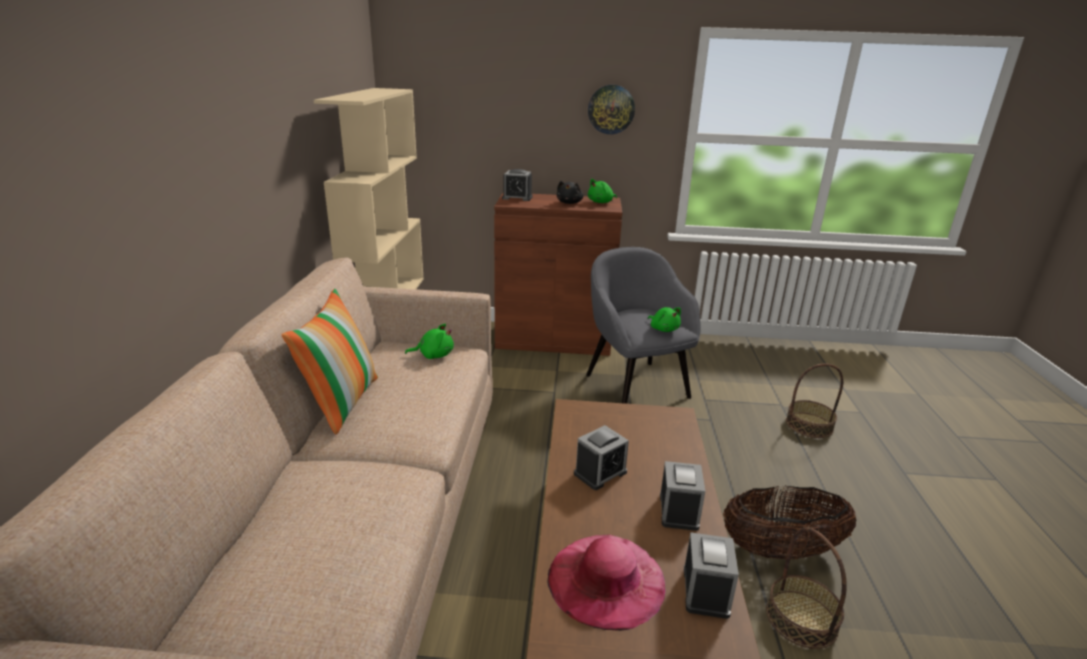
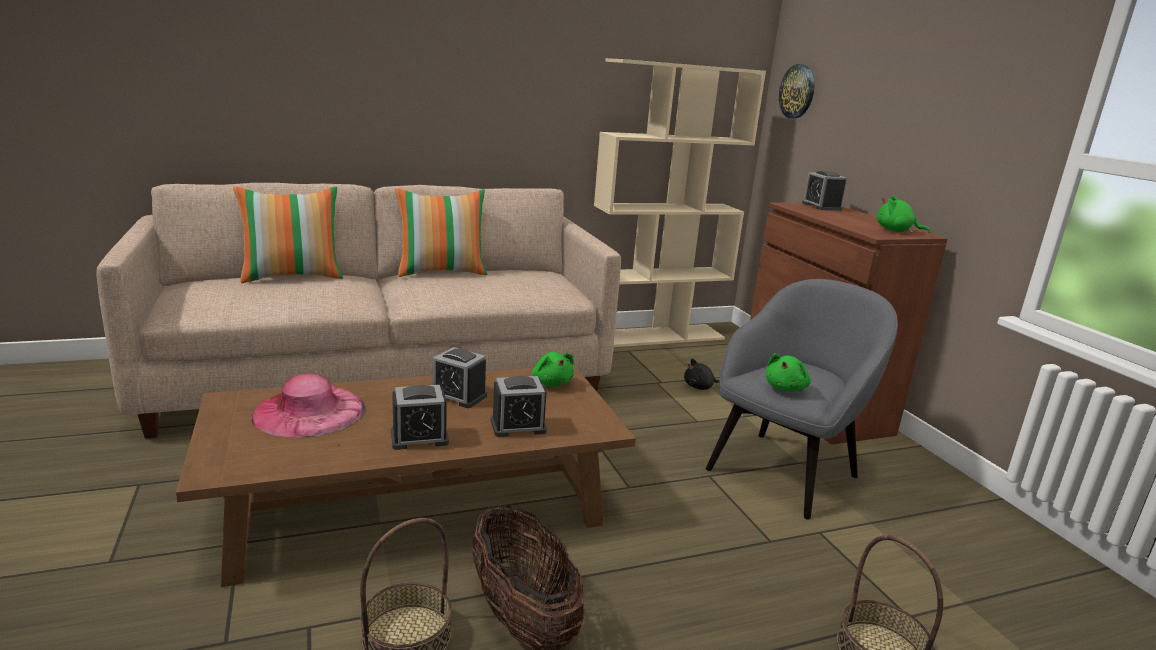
camera: 65 degrees right, 5 degrees down
green plush toy [405,324,454,359] -> green plush toy moved to [532,352,574,387]
black plush toy [557,181,583,204] -> black plush toy moved to [684,359,720,390]
wall clock [588,85,635,134] -> wall clock moved to [779,64,814,119]
alarm clock [684,532,739,619] -> alarm clock moved to [491,376,547,437]
none -> pillow [233,186,343,283]

